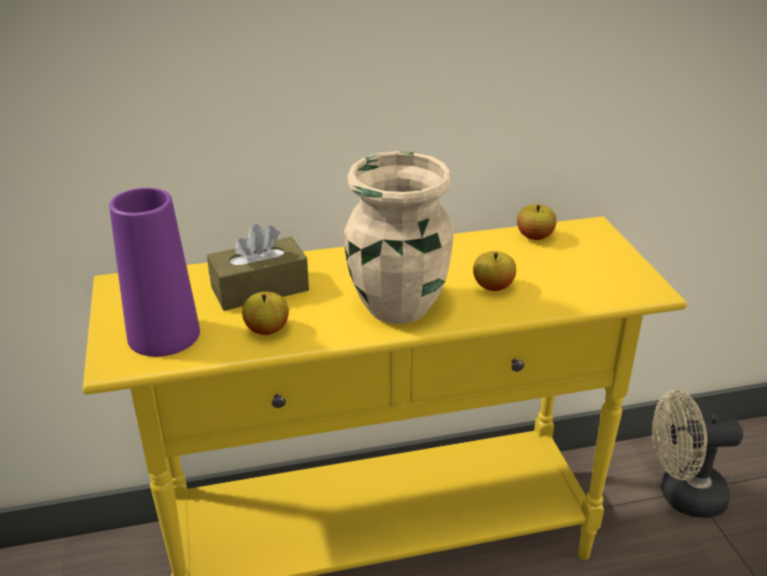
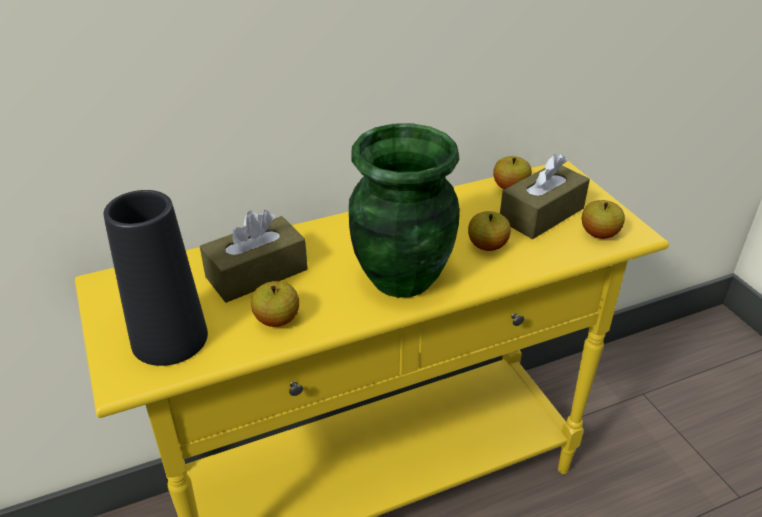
camera: 10 degrees left, 5 degrees up
purple vase [109,188,200,357] -> black vase [104,190,208,366]
beige vase [344,151,454,324] -> green vase [349,123,460,298]
beige fan [652,390,743,518] -> none
none -> brown tissue box [500,154,590,239]
none -> apple [582,200,625,239]

